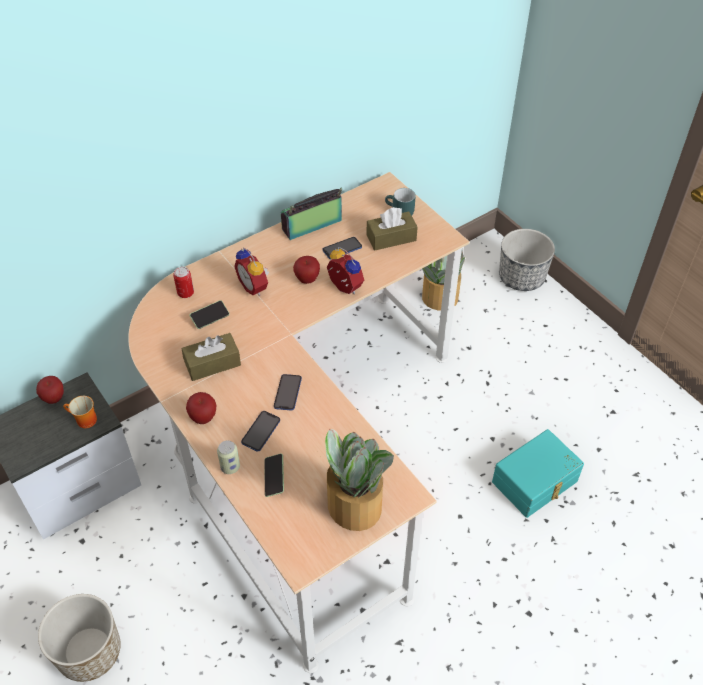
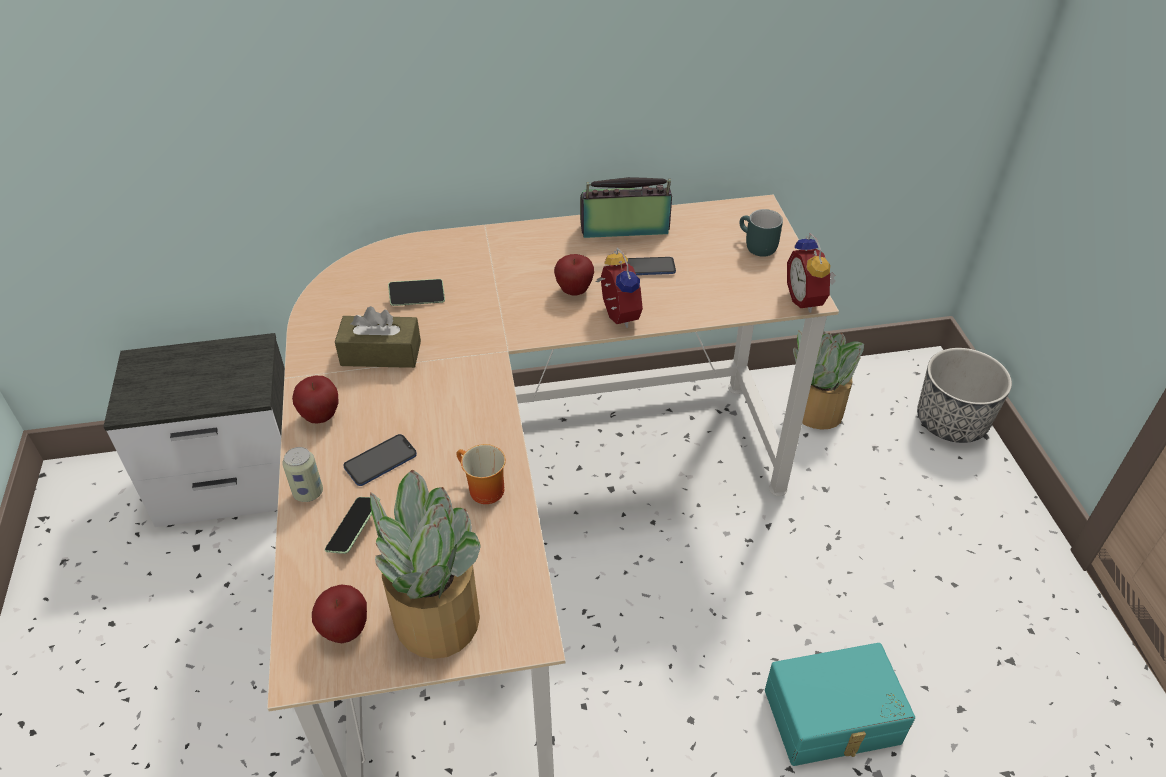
camera: 25 degrees right, 5 degrees down
apple [36,376,64,404] -> apple moved to [312,584,367,643]
planter [38,594,121,682] -> none
mug [63,396,97,428] -> mug moved to [456,444,506,504]
can [173,267,194,298] -> none
alarm clock [234,247,269,296] -> alarm clock moved to [787,233,836,313]
phone [274,374,302,410] -> none
brown tissue box [367,207,418,251] -> none

